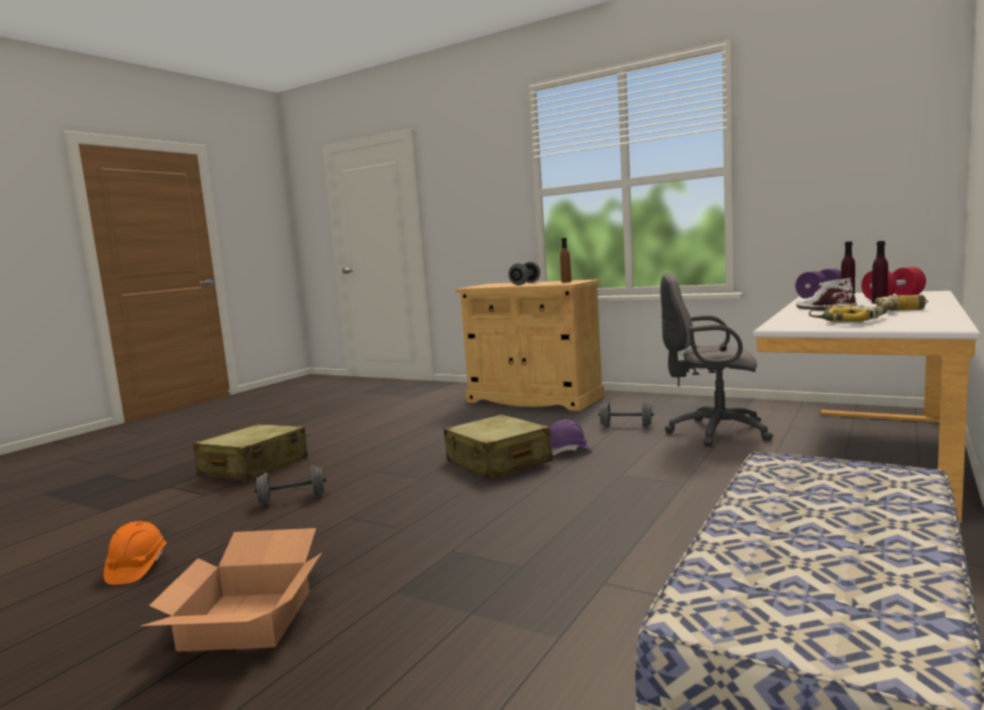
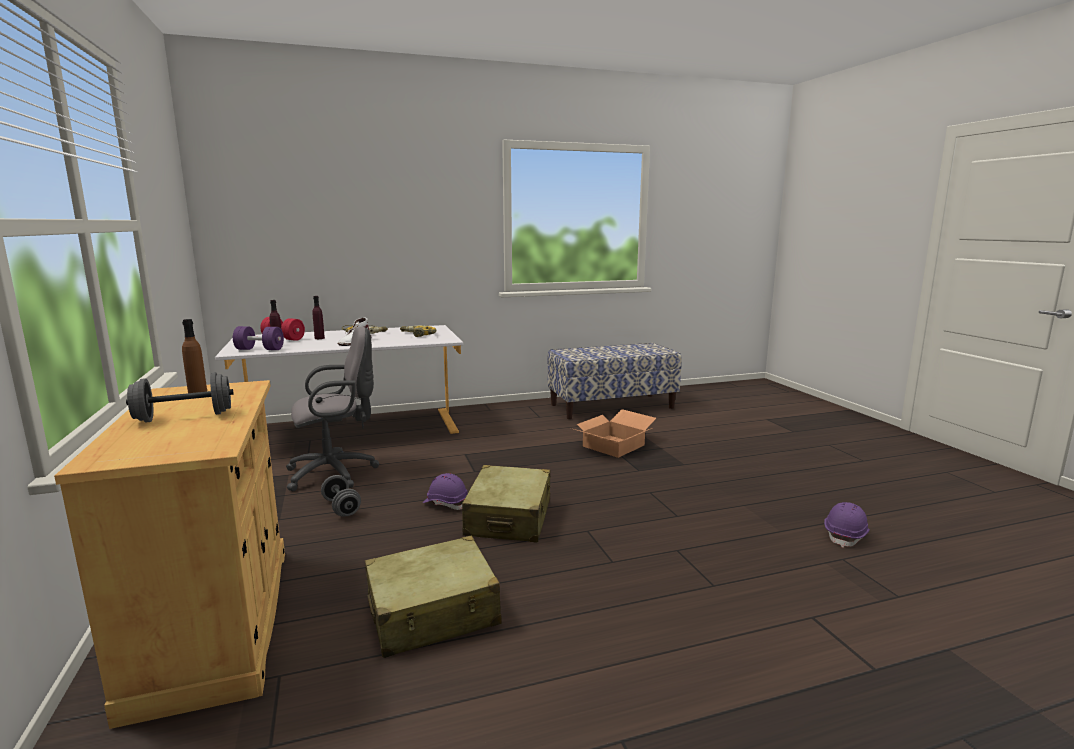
camera: 140 degrees left, 5 degrees up
orange hard hat [104,521,167,585] -> purple hard hat [824,502,870,548]
cardboard box [141,528,322,651] -> cardboard box moved to [571,409,656,458]
beige suitcase [193,424,308,481] -> beige suitcase moved to [365,536,501,658]
grey dumbbell [255,465,326,505] -> none
grey office chair [660,273,773,446] -> grey office chair turned 75 degrees counterclockwise [286,327,379,491]

